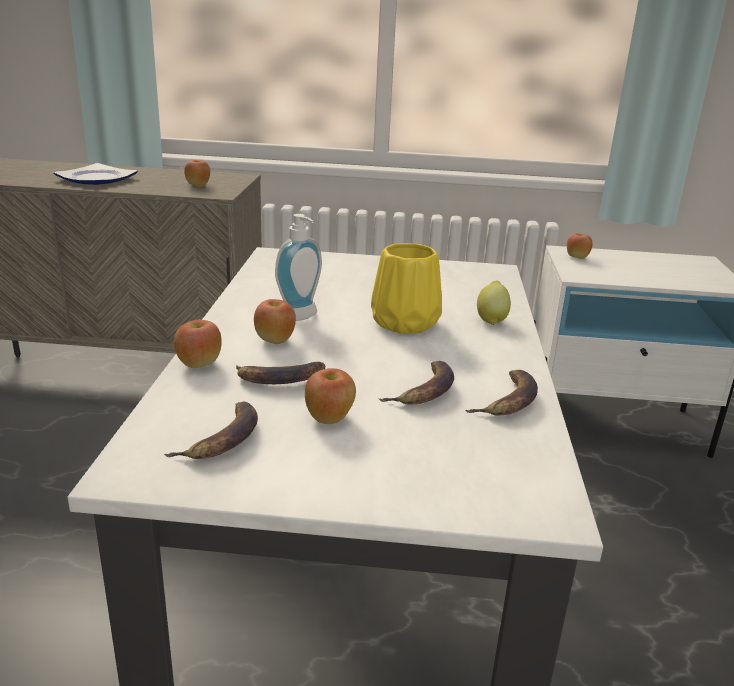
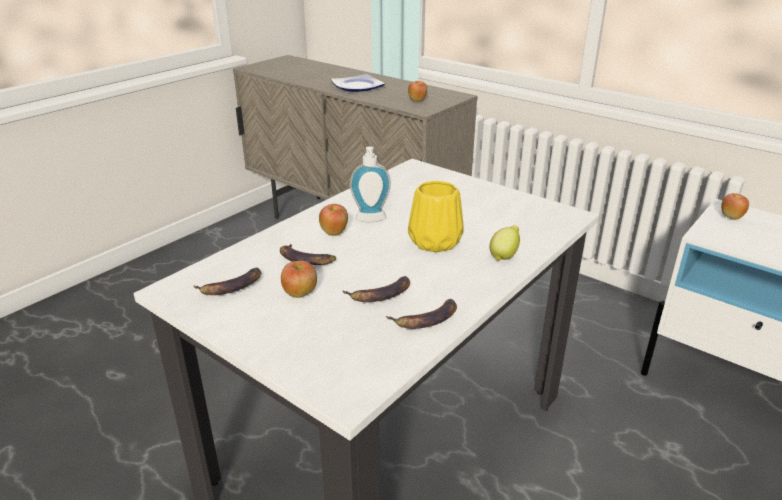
camera: 35 degrees right, 5 degrees up
apple [174,320,222,368] -> none

